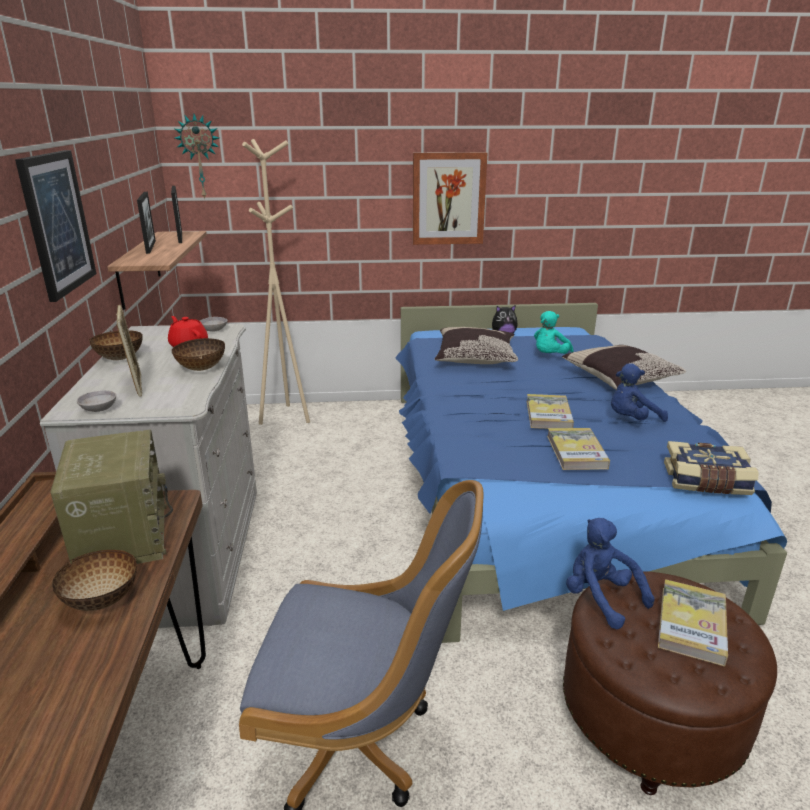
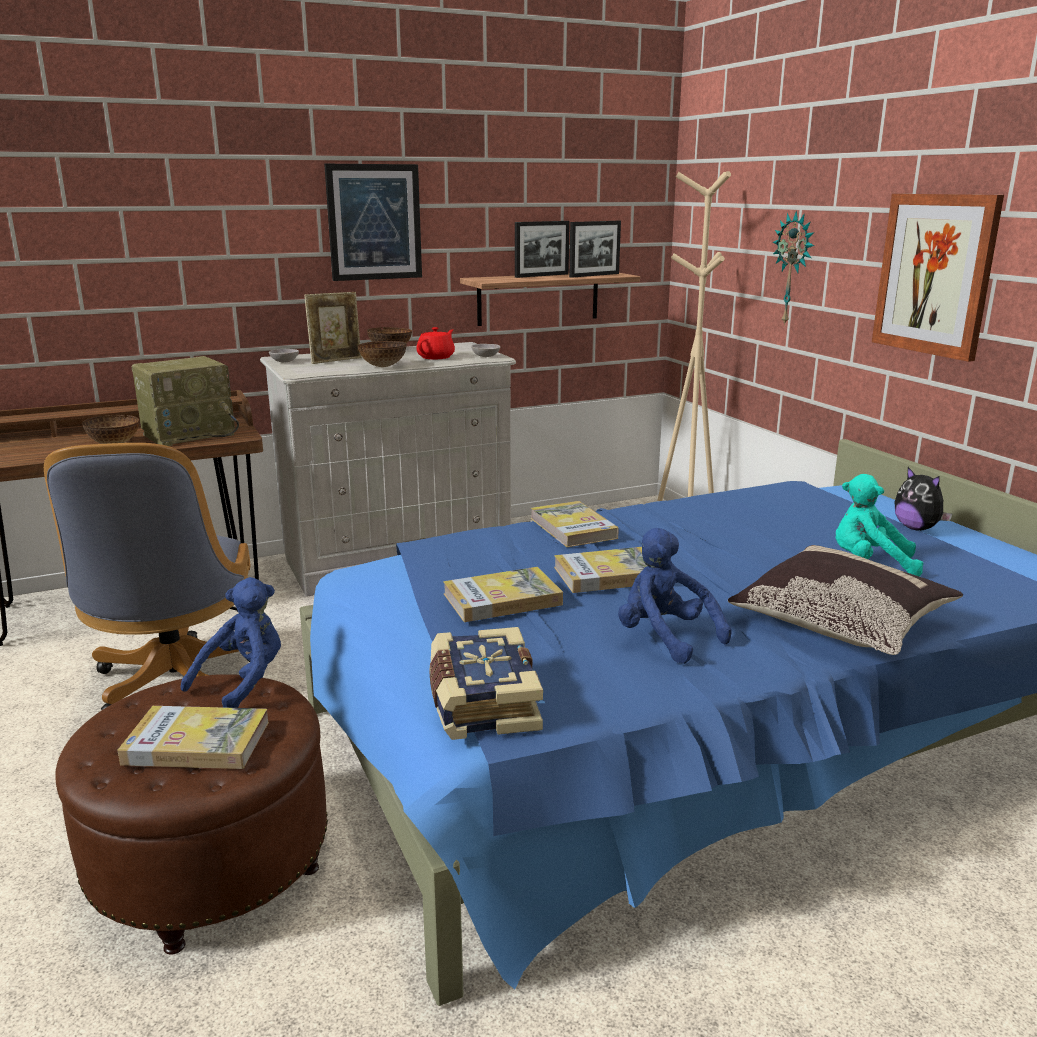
camera: 70 degrees right, 5 degrees down
wall clock [174,114,219,200] -> wall clock moved to [773,211,814,326]
pillow [434,327,518,364] -> none
none -> book [530,501,619,547]

